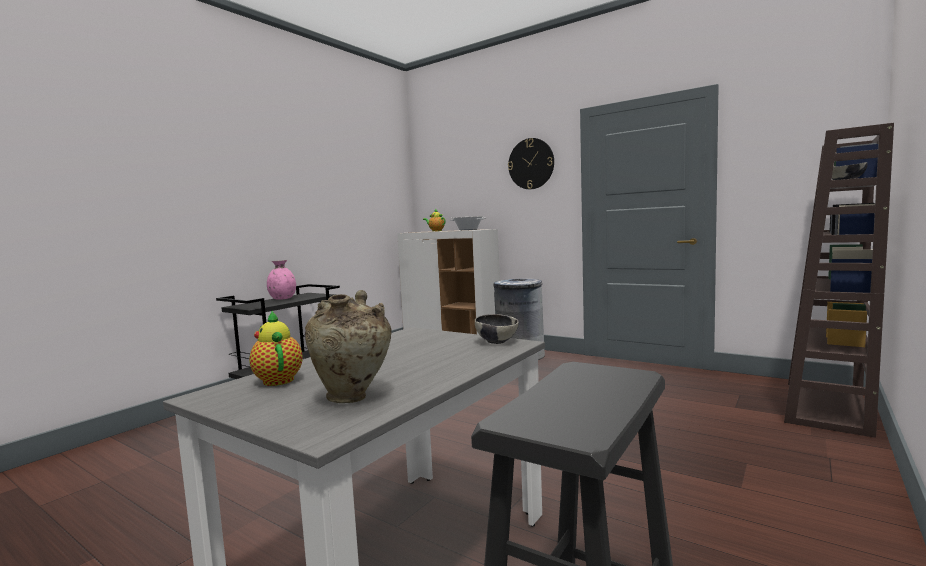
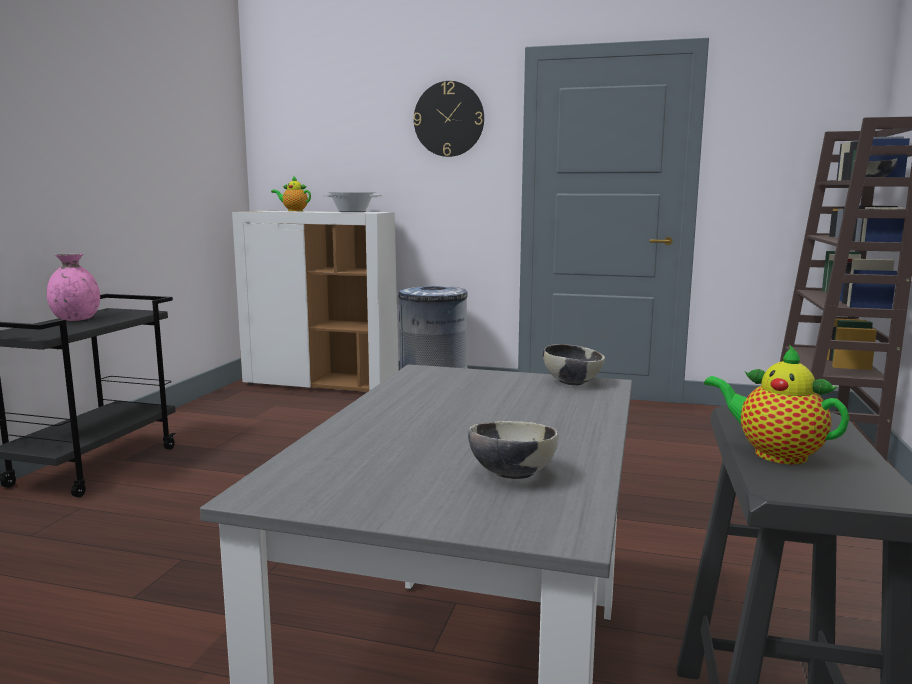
camera: 20 degrees left, 5 degrees up
teapot [249,311,303,386] -> teapot moved to [704,345,849,464]
beige vase [305,290,392,403] -> bowl [468,421,558,479]

